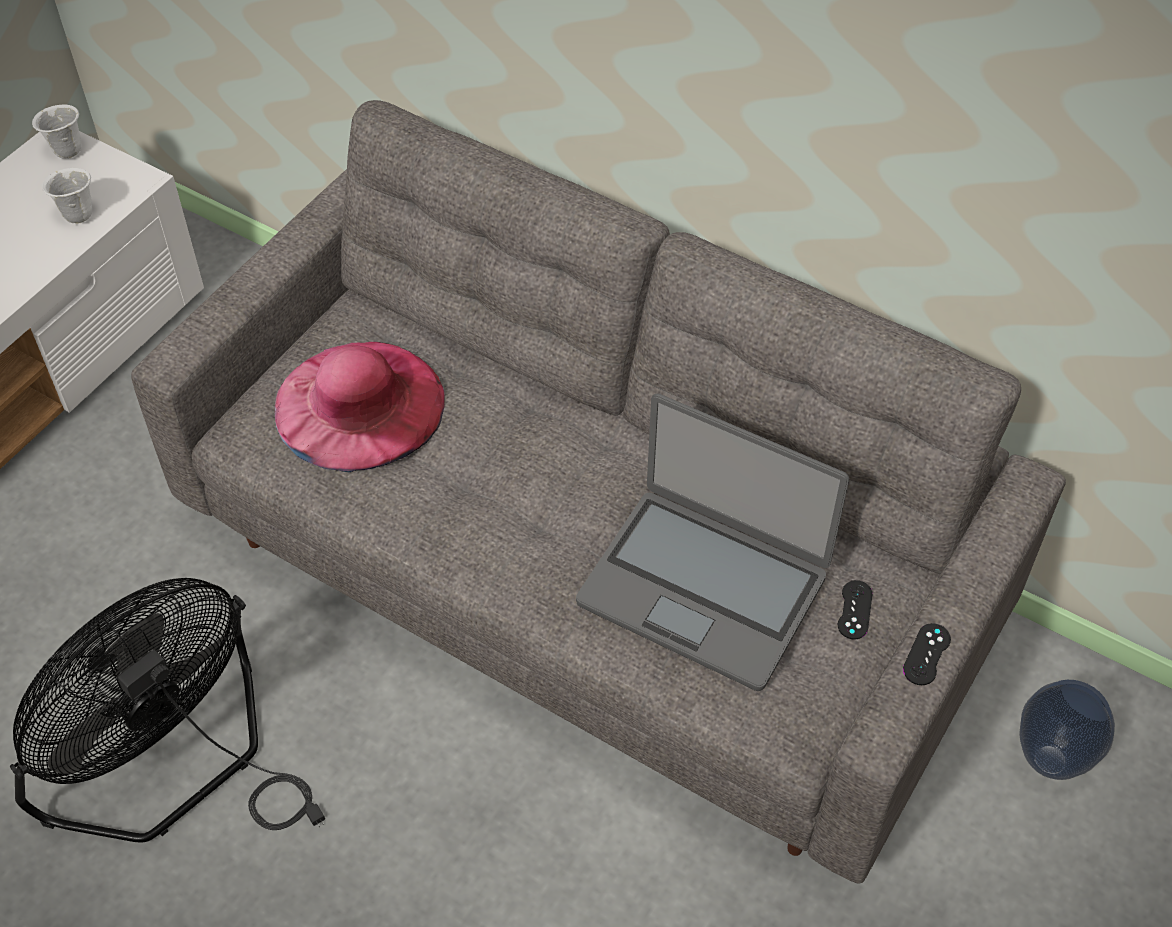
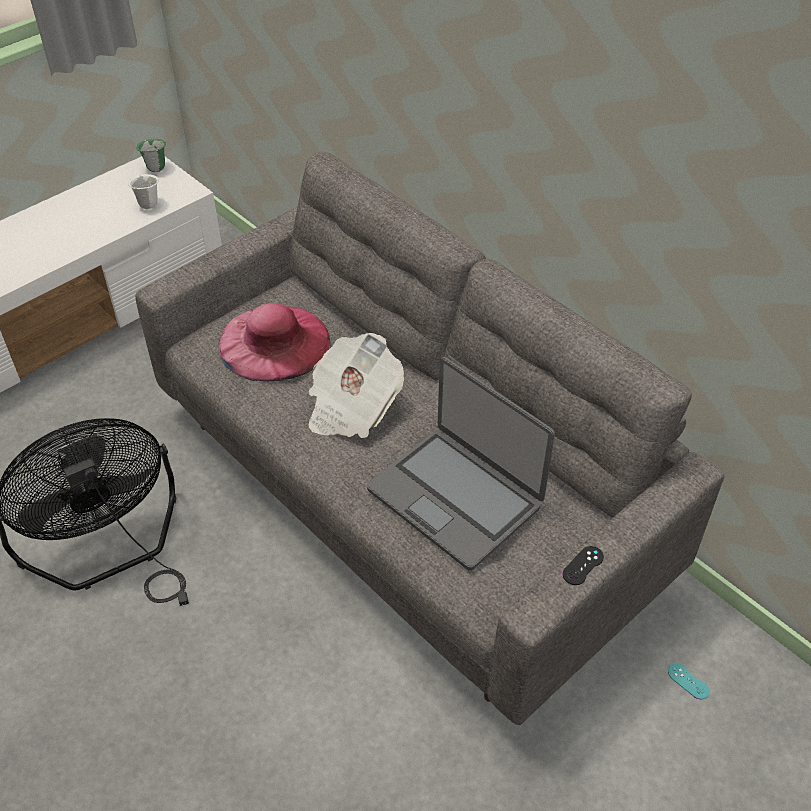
camera: 15 degrees right, 5 degrees down
white mug [32,105,81,159] -> green mug [136,139,166,172]
black game controller [838,580,873,640] -> none
vase [1019,680,1115,780] -> turquoise game controller [668,663,710,699]
none -> newspaper [308,333,404,438]

